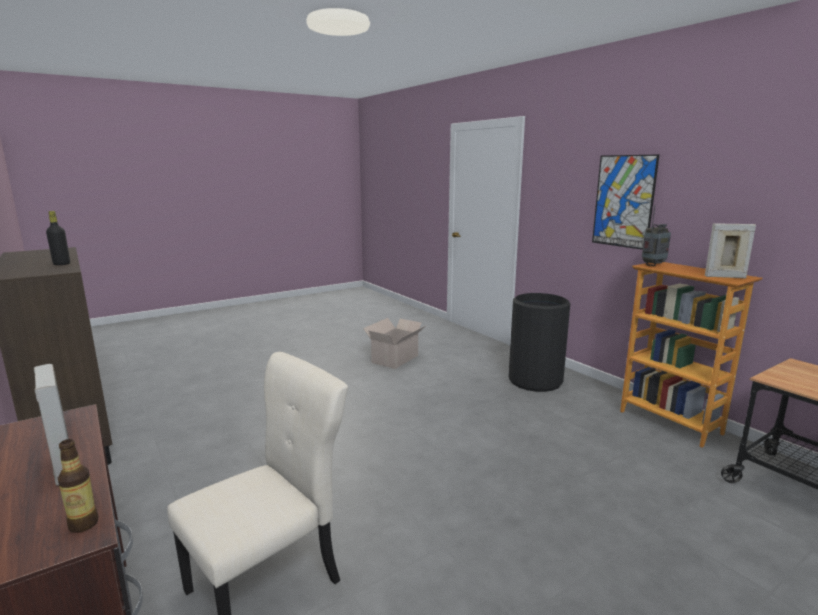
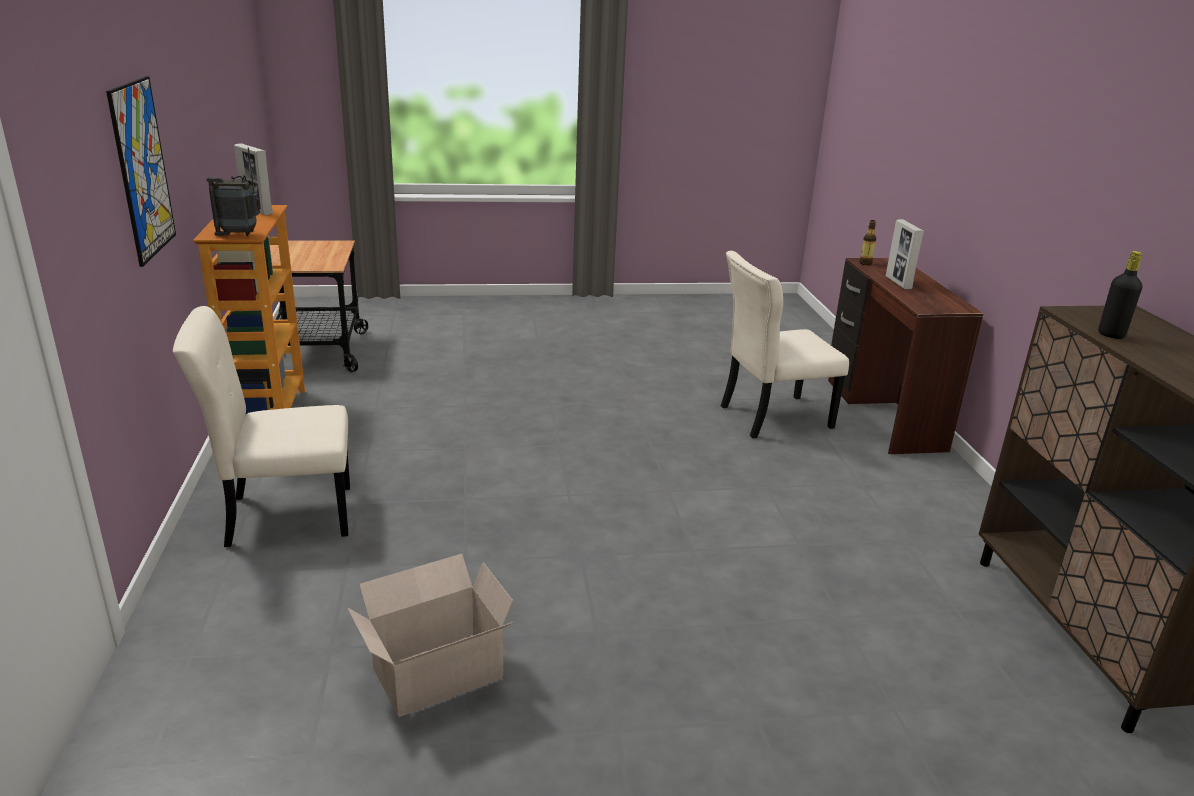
camera: 155 degrees left, 10 degrees up
black trash can [509,293,570,392] -> beige chair [173,306,350,547]

